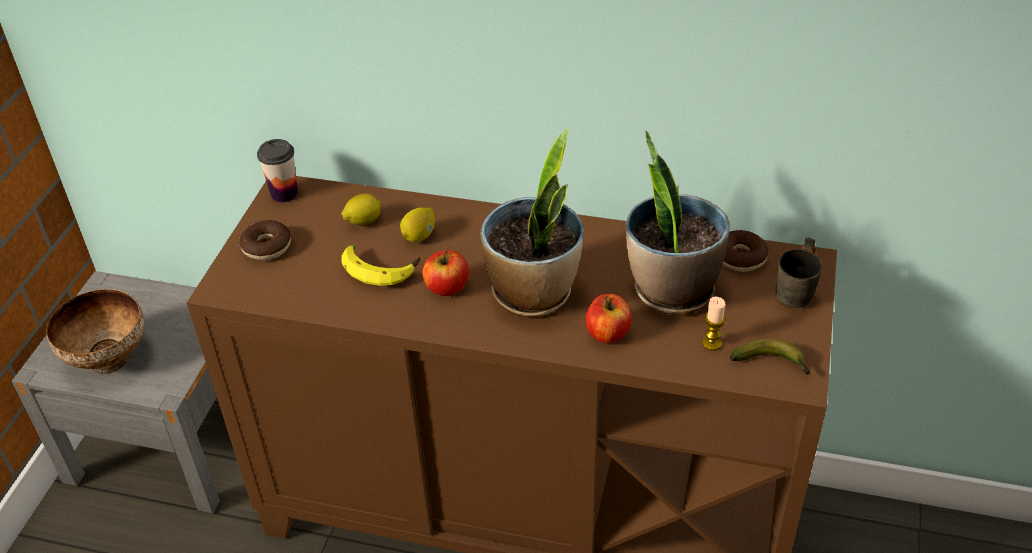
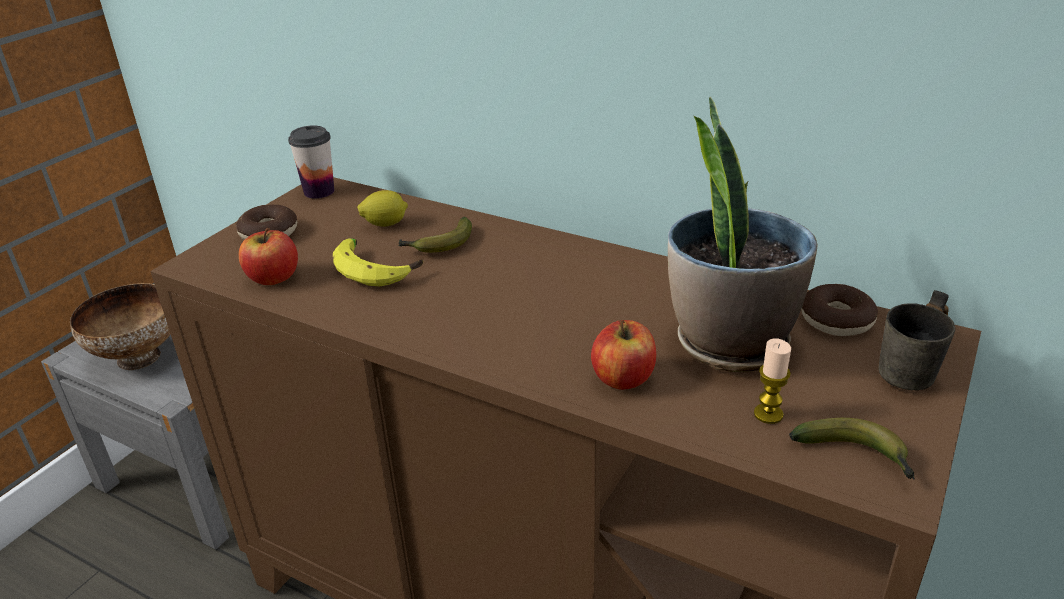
camera: 15 degrees right, 10 degrees down
lemon [400,207,435,242] -> banana [398,217,472,253]
apple [422,250,469,296] -> apple moved to [239,228,298,285]
potted plant [481,129,584,317] -> none

